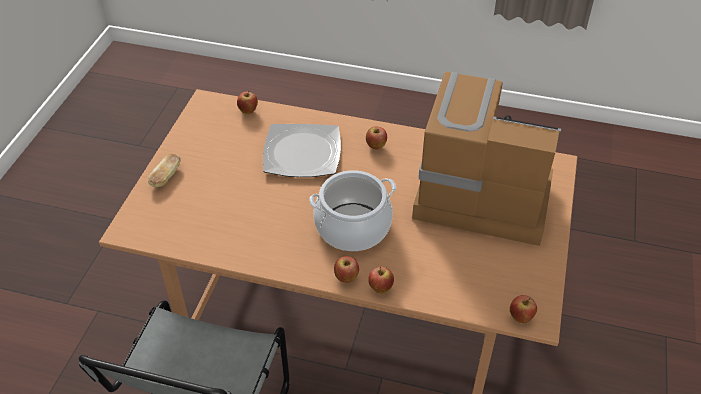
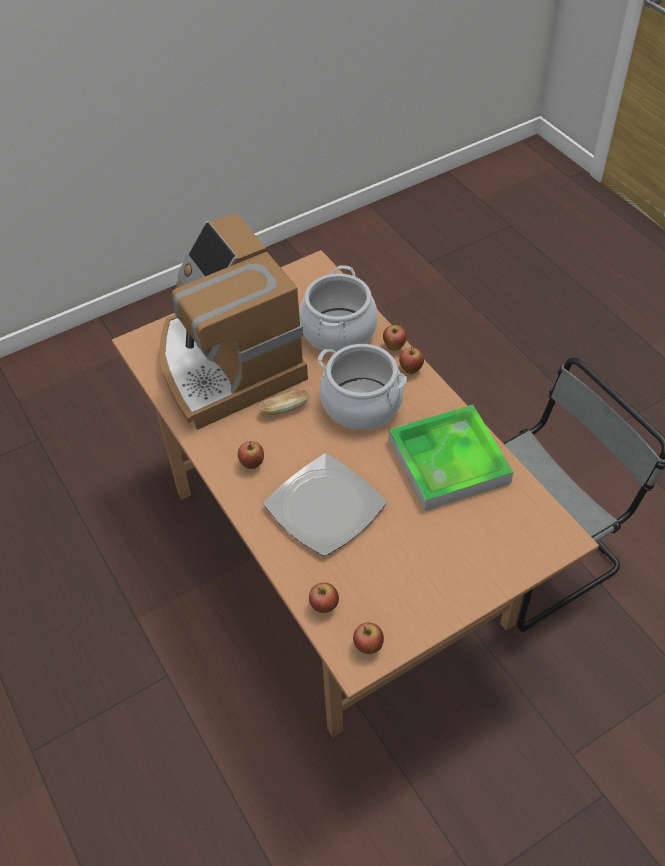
camera: 135 degrees left, 5 degrees up
bread [148,154,181,187] -> bread moved to [259,390,309,415]
apple [510,295,537,323] -> apple moved to [353,623,384,654]
none -> cooking pot [299,265,378,353]
none -> tray [389,405,514,511]

